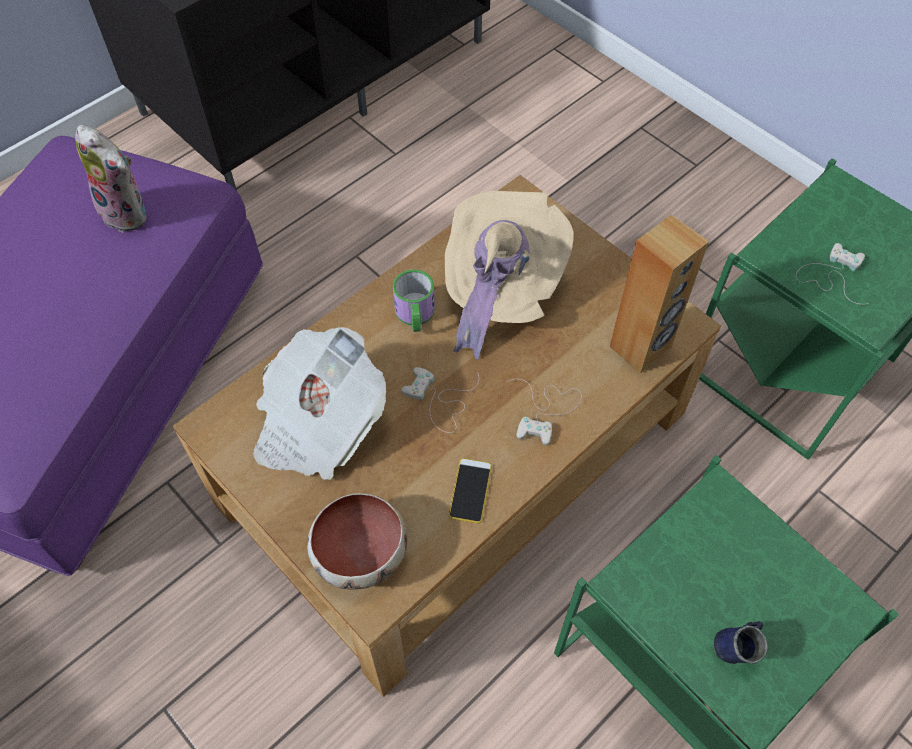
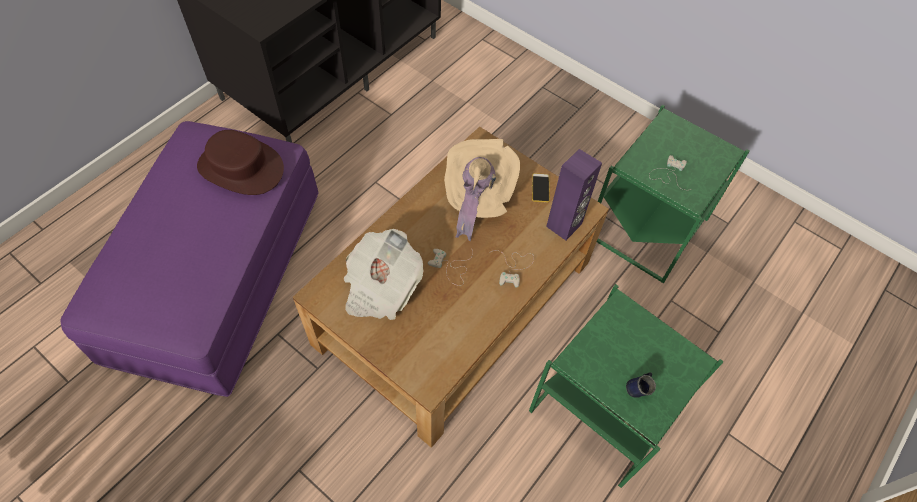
camera: 10 degrees left, 0 degrees up
plush toy [75,125,148,233] -> brown hat [197,130,284,195]
bowl [307,493,408,590] -> none
mug [393,269,435,332] -> none
phone [449,458,492,524] -> phone moved to [532,173,550,203]
brown speaker [610,215,709,373] -> purple speaker [546,149,602,240]

